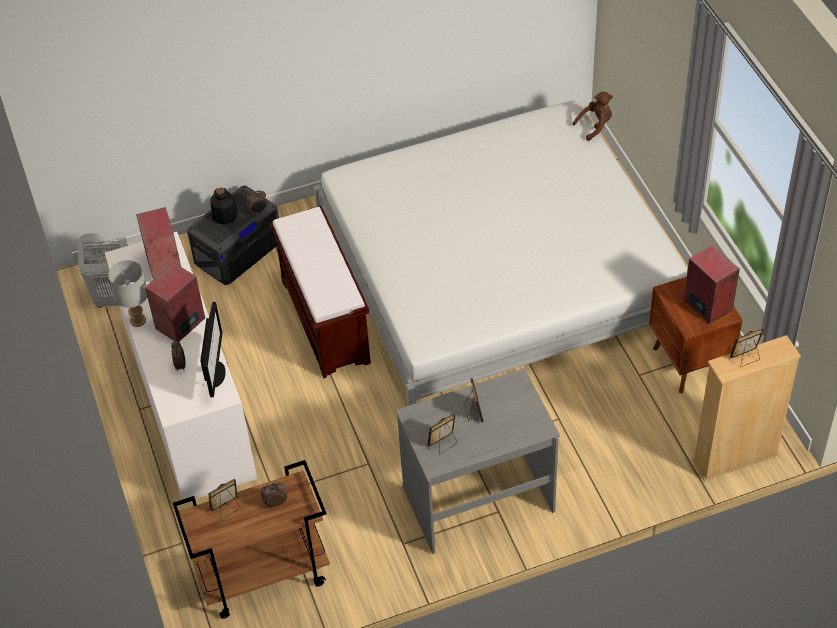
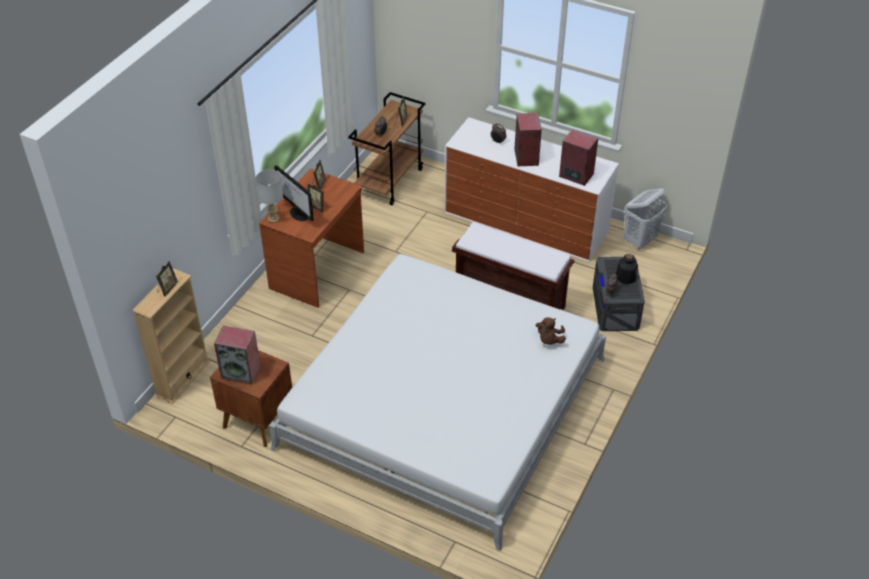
camera: 135 degrees right, 5 degrees down
grey table lamp [108,260,147,327] -> grey table lamp moved to [256,170,283,223]
monitor [200,302,226,398] -> monitor moved to [274,165,314,221]
grey desk [396,368,560,554] -> brown desk [259,168,364,308]
brown plush toy [573,92,613,141] -> brown plush toy moved to [536,317,566,345]

